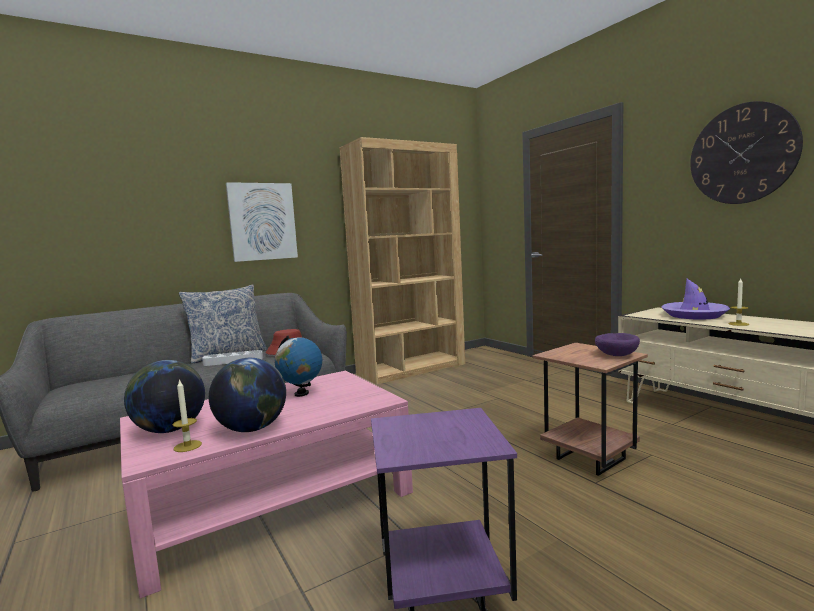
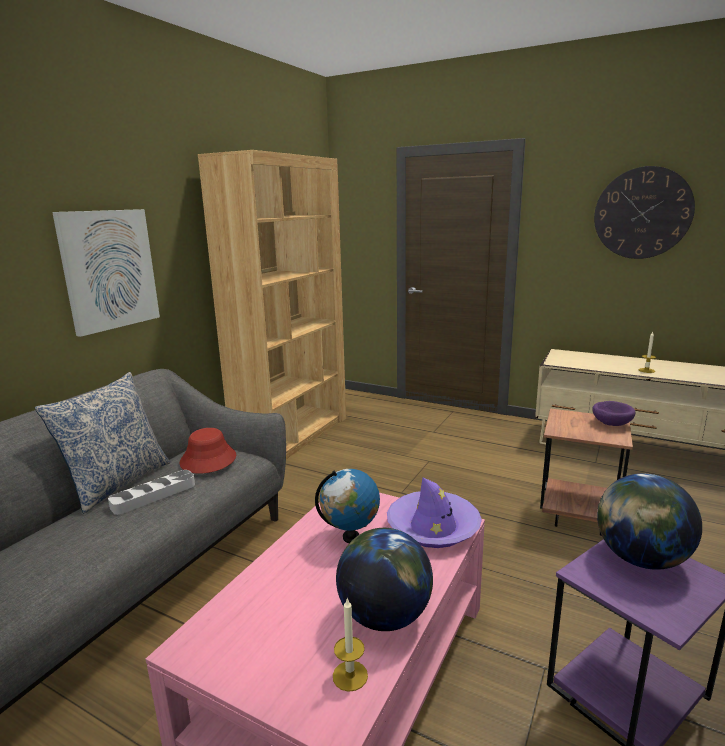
camera: 30 degrees left, 10 degrees up
globe [124,360,205,433] -> globe moved to [597,473,702,570]
purple hat [661,278,730,319] -> purple hat moved to [387,477,482,548]

